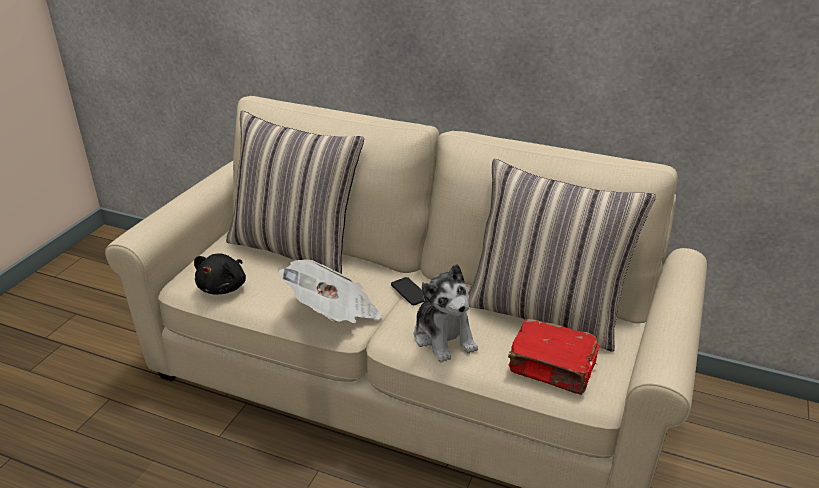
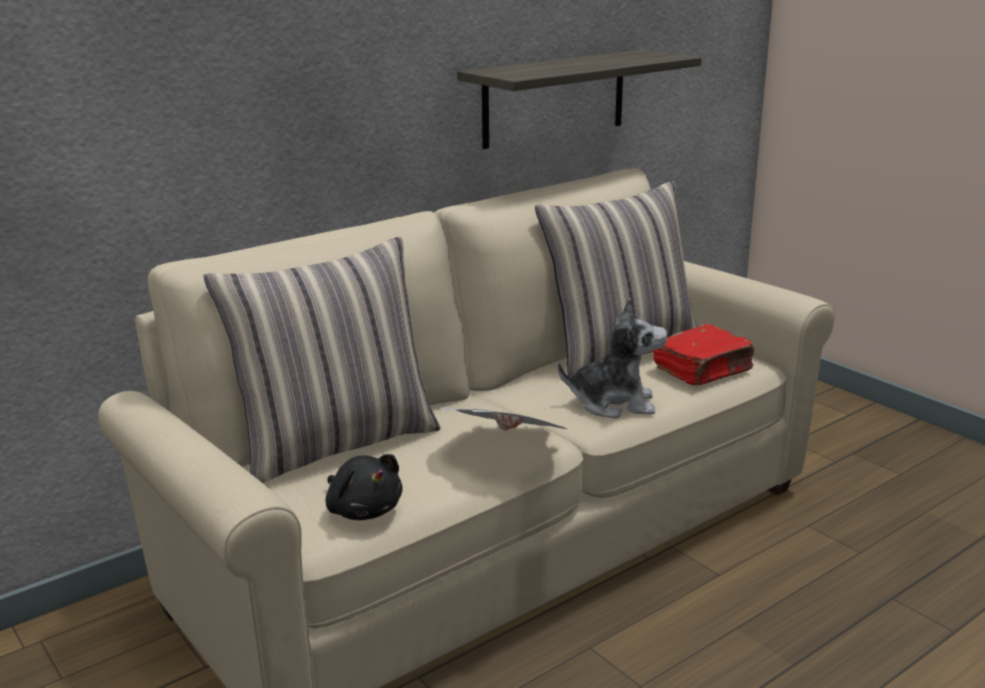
camera: 60 degrees left, 10 degrees down
phone [391,277,424,305] -> none
none -> shelf [457,50,702,149]

